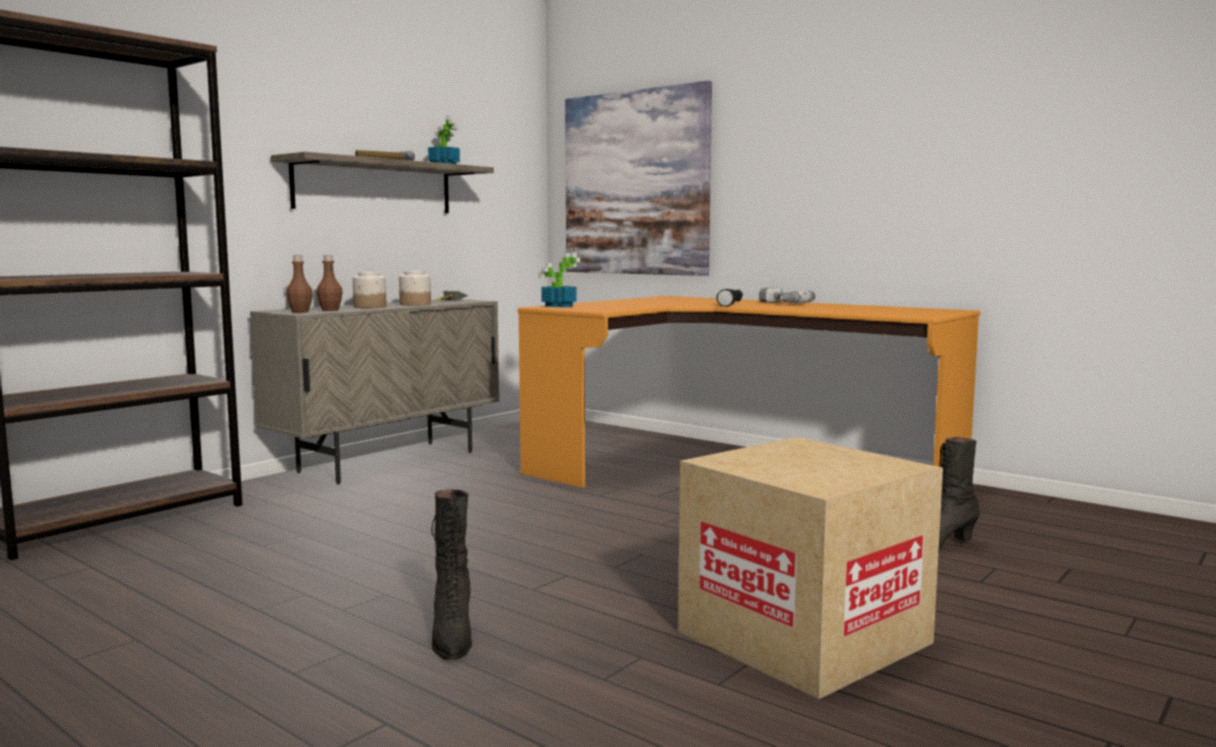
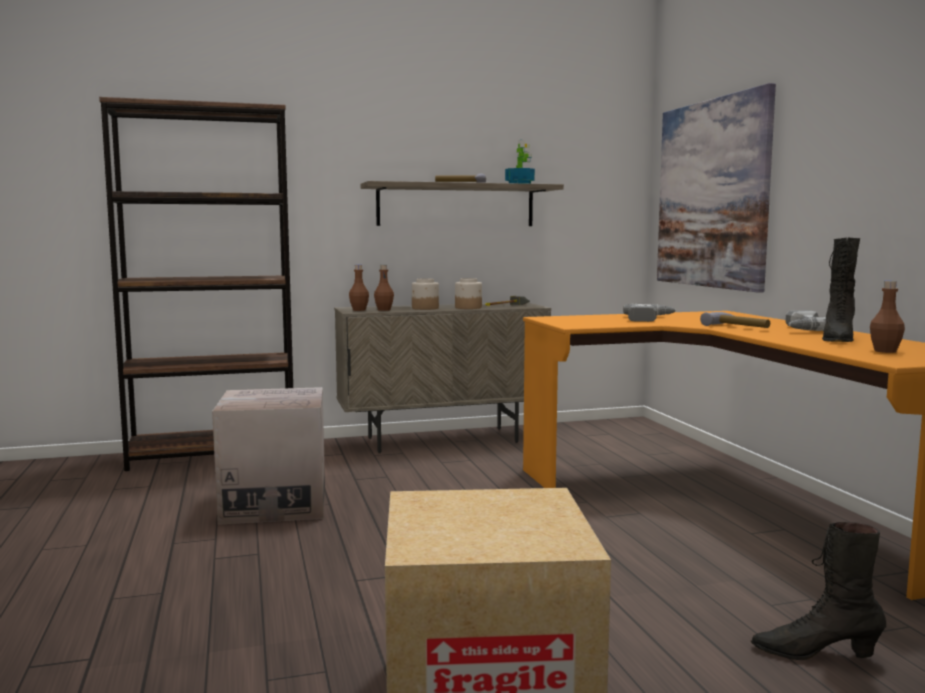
camera: 35 degrees right, 0 degrees up
black boot [431,490,472,660] -> black boot moved to [822,237,860,342]
potted plant [538,253,580,307] -> none
black flashlight [716,289,743,307] -> hammer [700,312,770,328]
none -> cardboard box [212,387,325,525]
none -> power drill [623,304,677,322]
none -> brown bottle [870,281,905,353]

